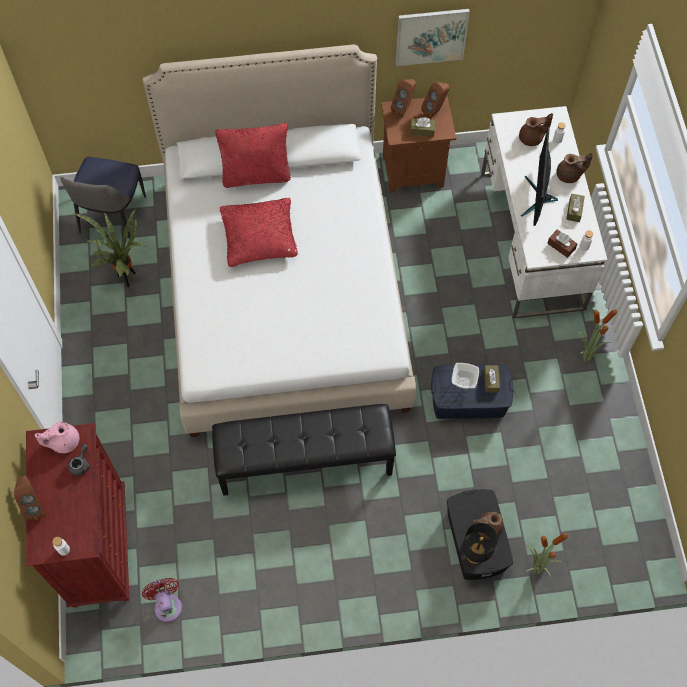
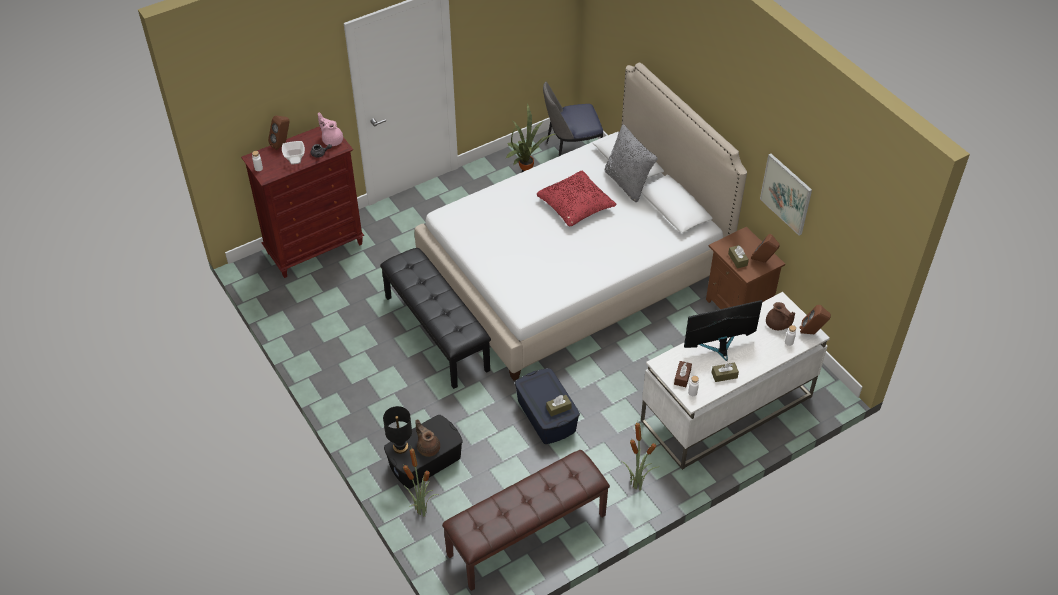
camera: 65 degrees right, 15 degrees down
red fan [142,578,182,622] -> none
red pillow [215,123,291,188] -> grey pillow [605,125,658,202]
brown speaker [391,79,416,117] -> brown speaker moved to [800,305,831,334]
bowl [452,363,479,389] -> bowl moved to [282,141,305,164]
brown teapot [556,153,593,183] -> none
none -> brown bench [442,450,610,591]

